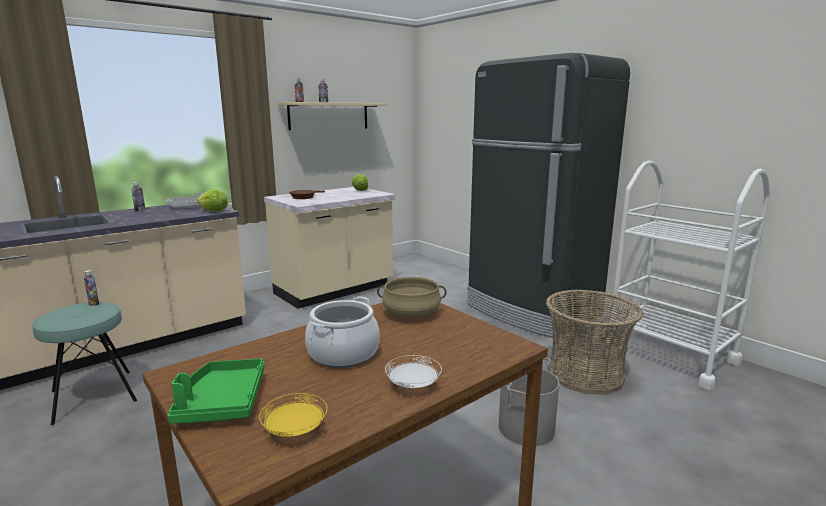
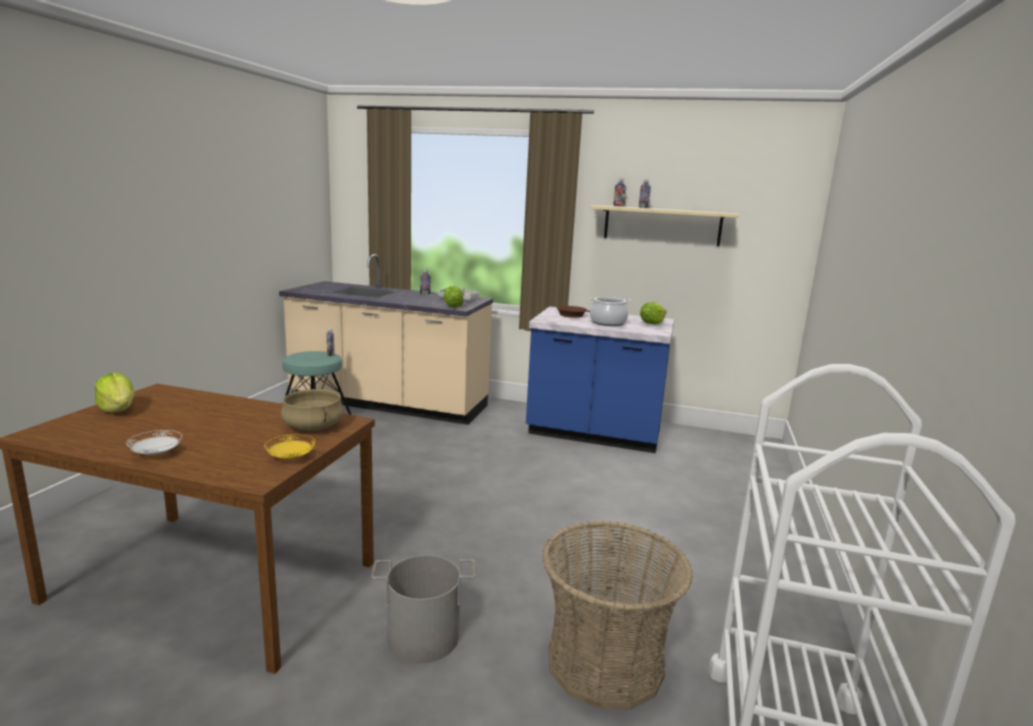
camera: 55 degrees right, 0 degrees up
green tray [168,358,264,424] -> lettuce [95,373,135,413]
yellow plate [259,393,327,437] -> yellow plate moved to [264,434,315,459]
beige counter [264,187,395,309] -> blue counter [526,306,674,453]
cooking pot [305,297,380,368] -> cooking pot moved to [590,297,631,326]
black fridge [467,53,630,338] -> none

